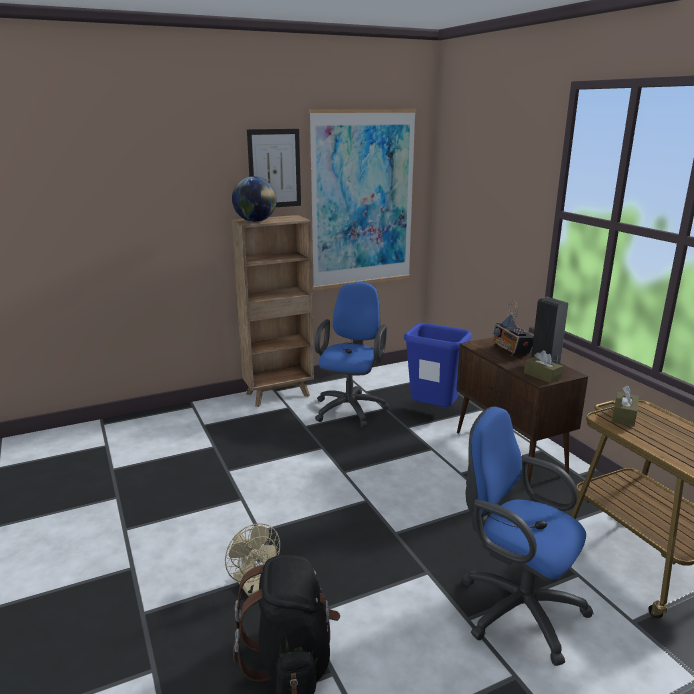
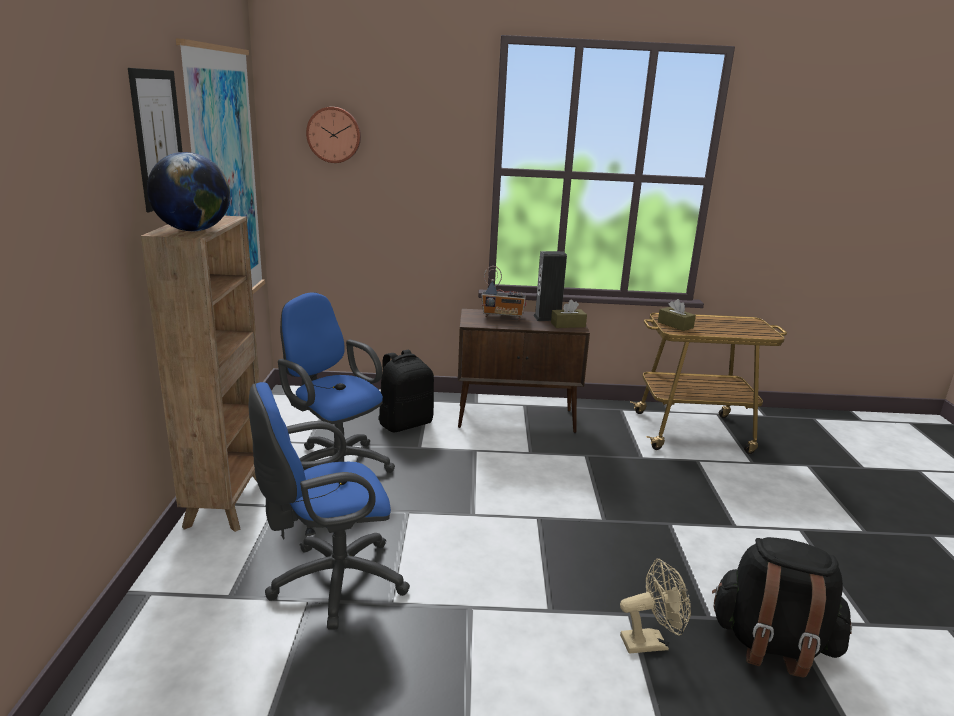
camera: 65 degrees left, 0 degrees up
blue trash can [404,323,472,407] -> black backpack [378,350,434,432]
blue office chair [462,406,594,666] -> blue office chair moved to [249,382,410,630]
none -> wall clock [306,107,361,163]

